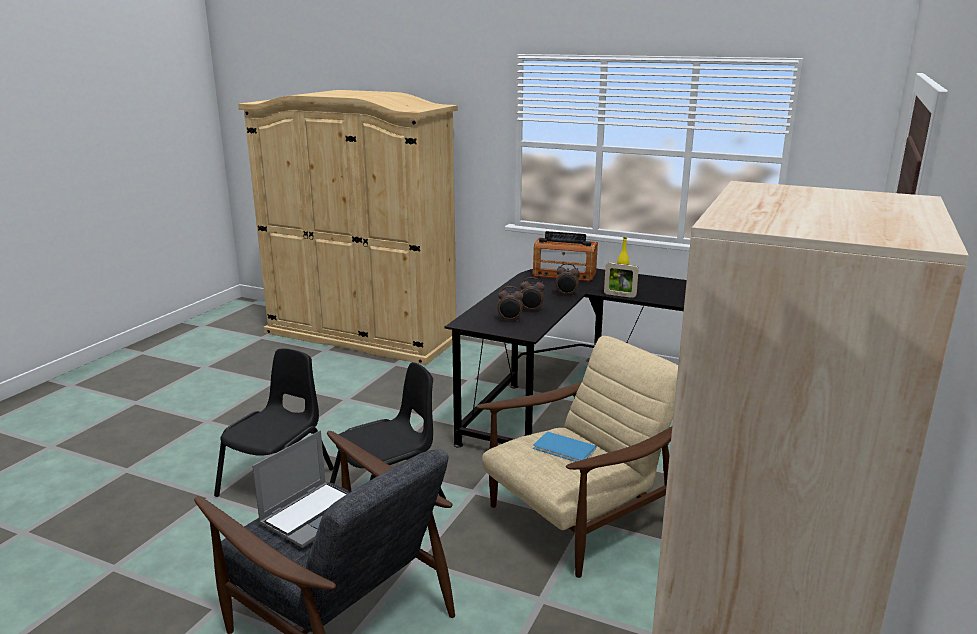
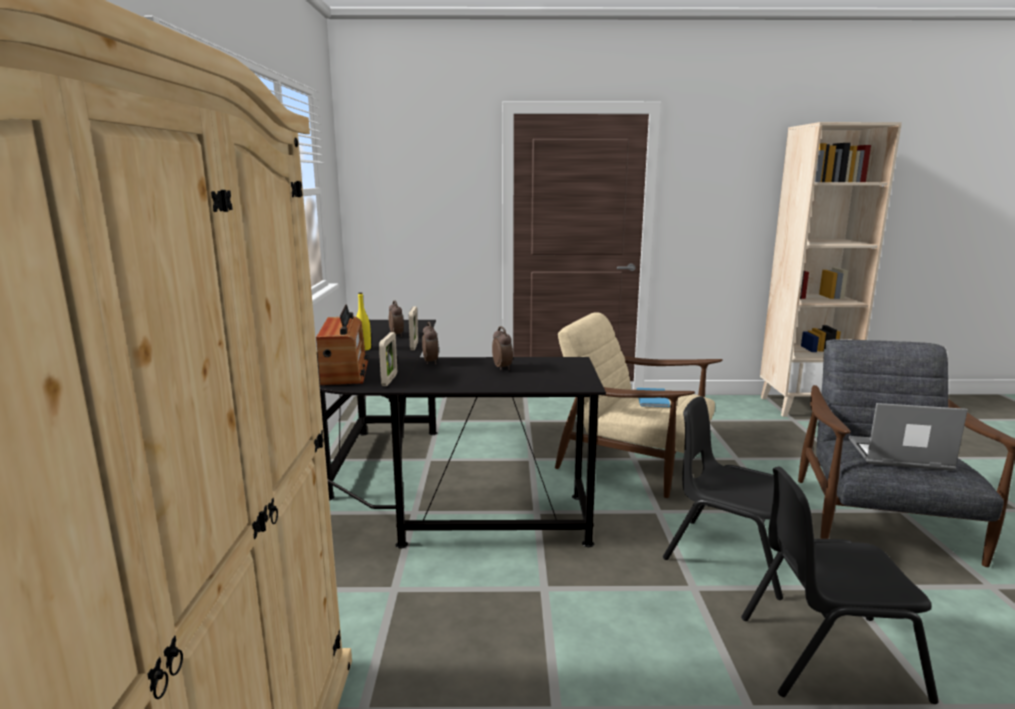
camera: 115 degrees left, 5 degrees down
alarm clock [497,286,523,321] -> alarm clock moved to [388,300,404,337]
none -> picture frame [379,332,397,386]

